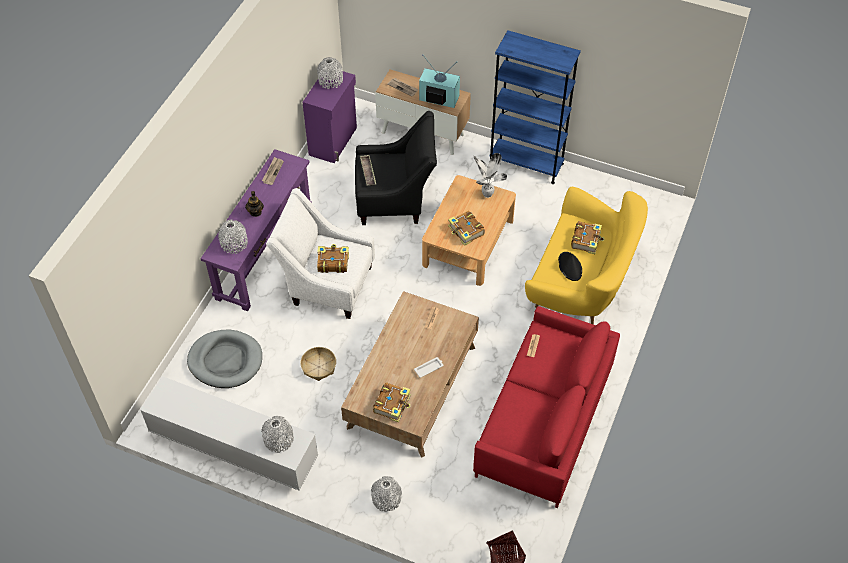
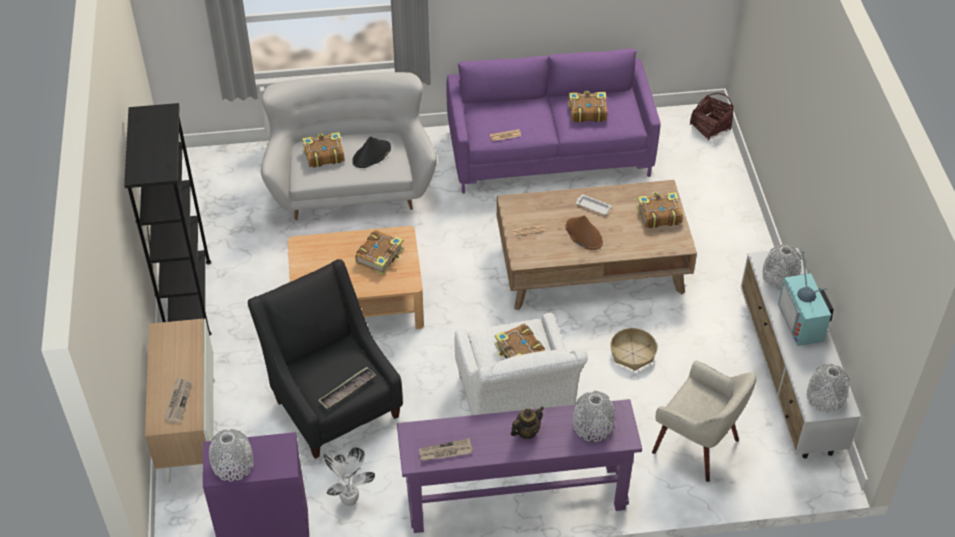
camera: 120 degrees left, 5 degrees down
grey dog bed [187,330,262,388] -> beige armchair [652,360,756,482]
grey vase [371,476,402,512] -> grey vase moved to [807,364,850,413]
television [419,54,460,108] -> television moved to [778,250,834,346]
potted plant [473,153,507,198] -> potted plant moved to [324,447,375,506]
red sofa [473,306,620,508] -> purple sofa [446,49,661,194]
blue bookcase [490,30,581,184] -> black bookcase [124,103,211,336]
yellow sofa [525,187,648,325] -> white sofa [261,72,437,220]
none -> brown hat [565,215,603,250]
none -> book [568,91,607,122]

